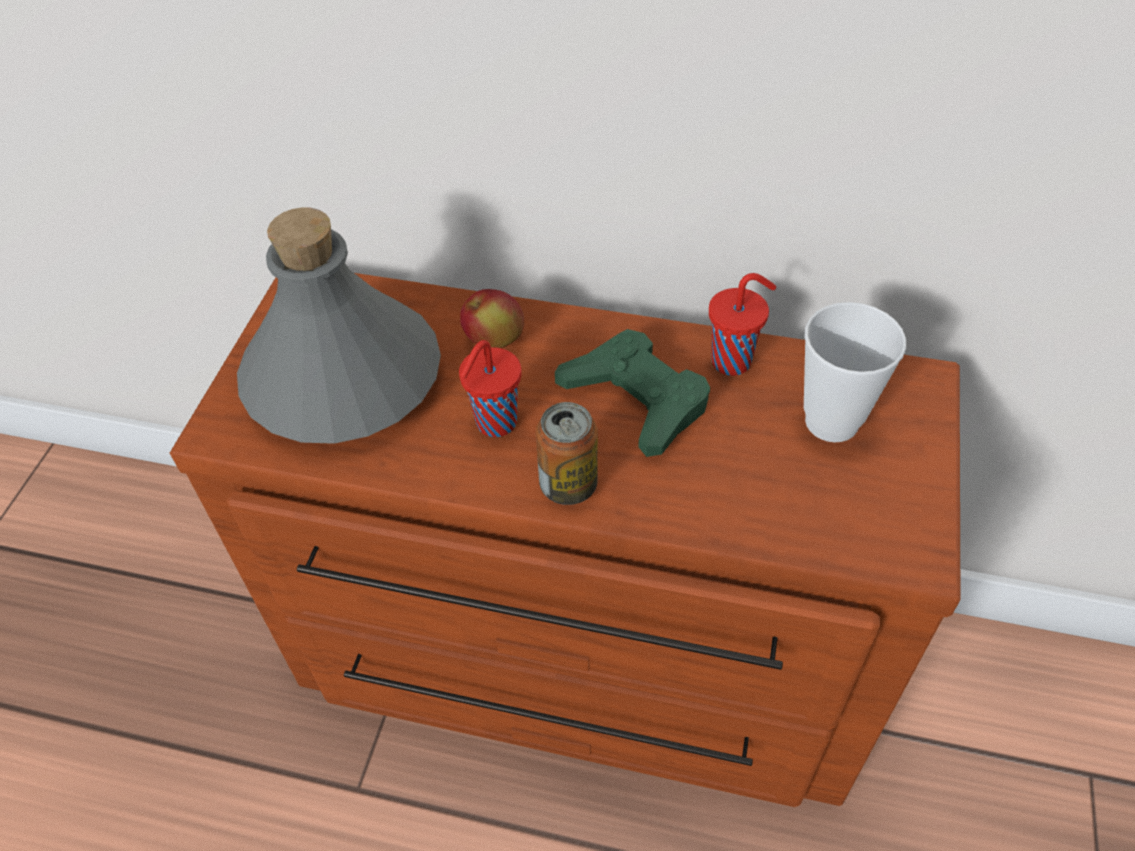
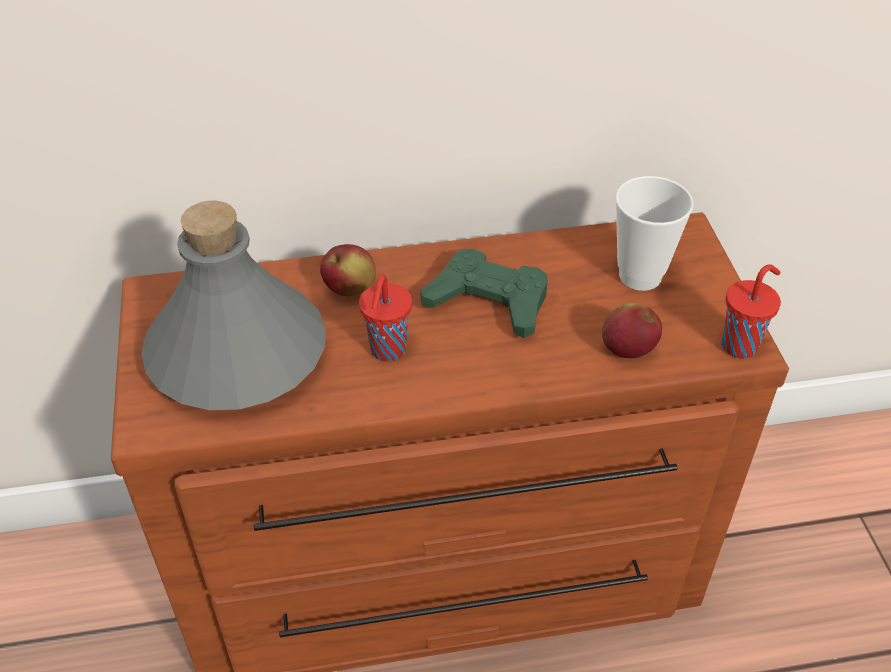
camera: 25 degrees left, 5 degrees down
can [536,402,598,505] -> none
red cup [709,273,776,376] -> red cup moved to [722,264,781,359]
none -> apple [602,303,662,358]

